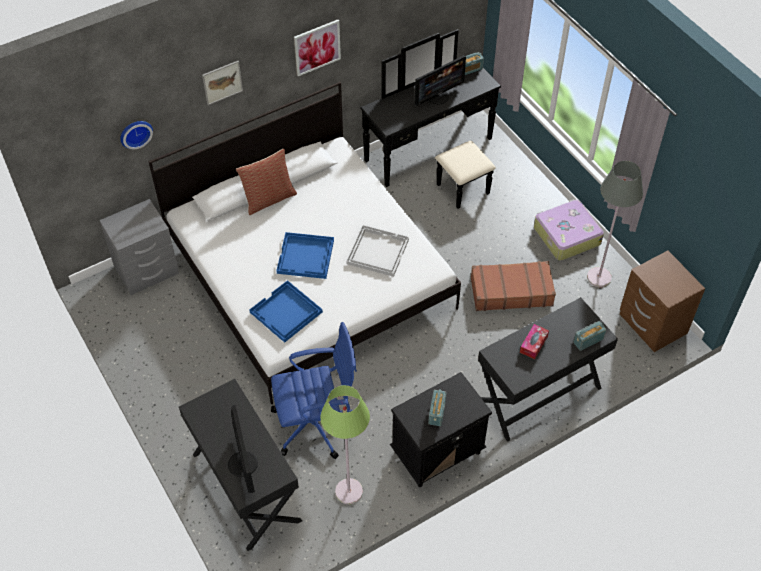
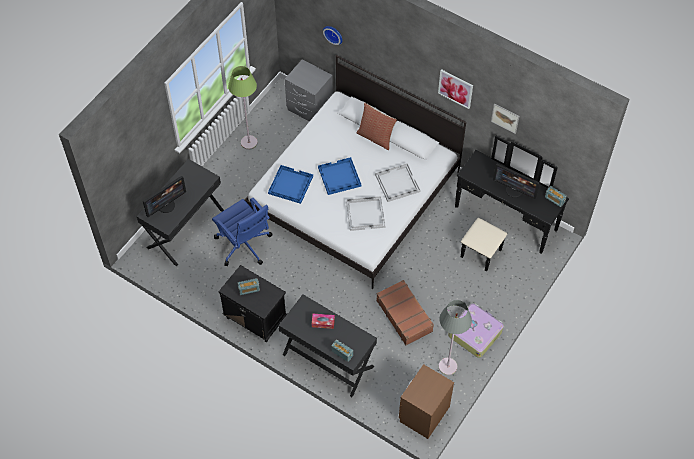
camera: 65 degrees right, 5 degrees up
picture [202,61,243,105] -> picture moved to [491,103,520,134]
green floor lamp [320,385,370,504] -> green floor lamp moved to [228,66,258,150]
none -> white tray [375,163,420,202]

